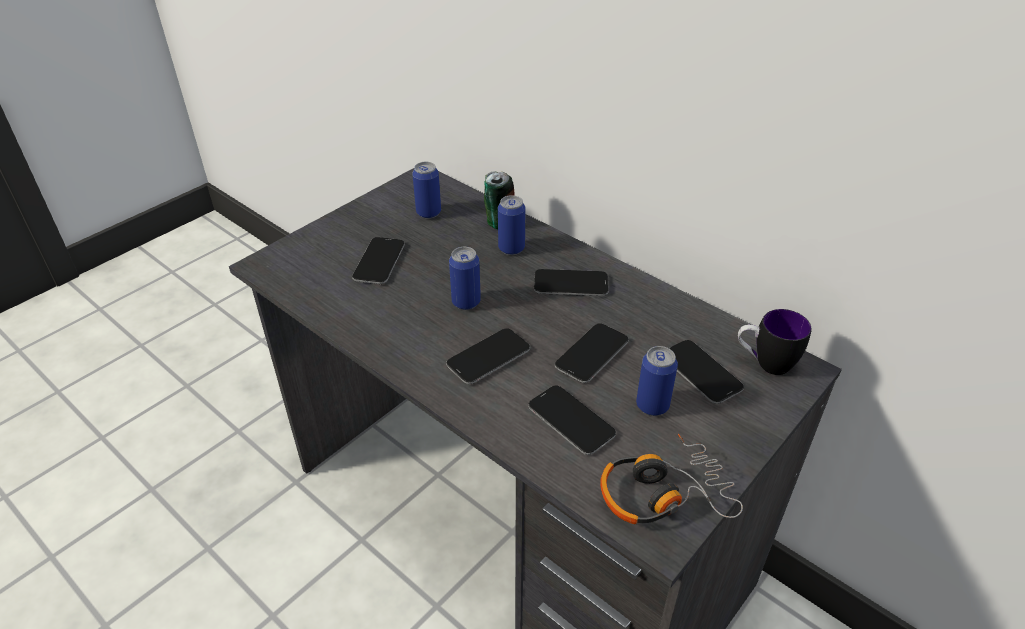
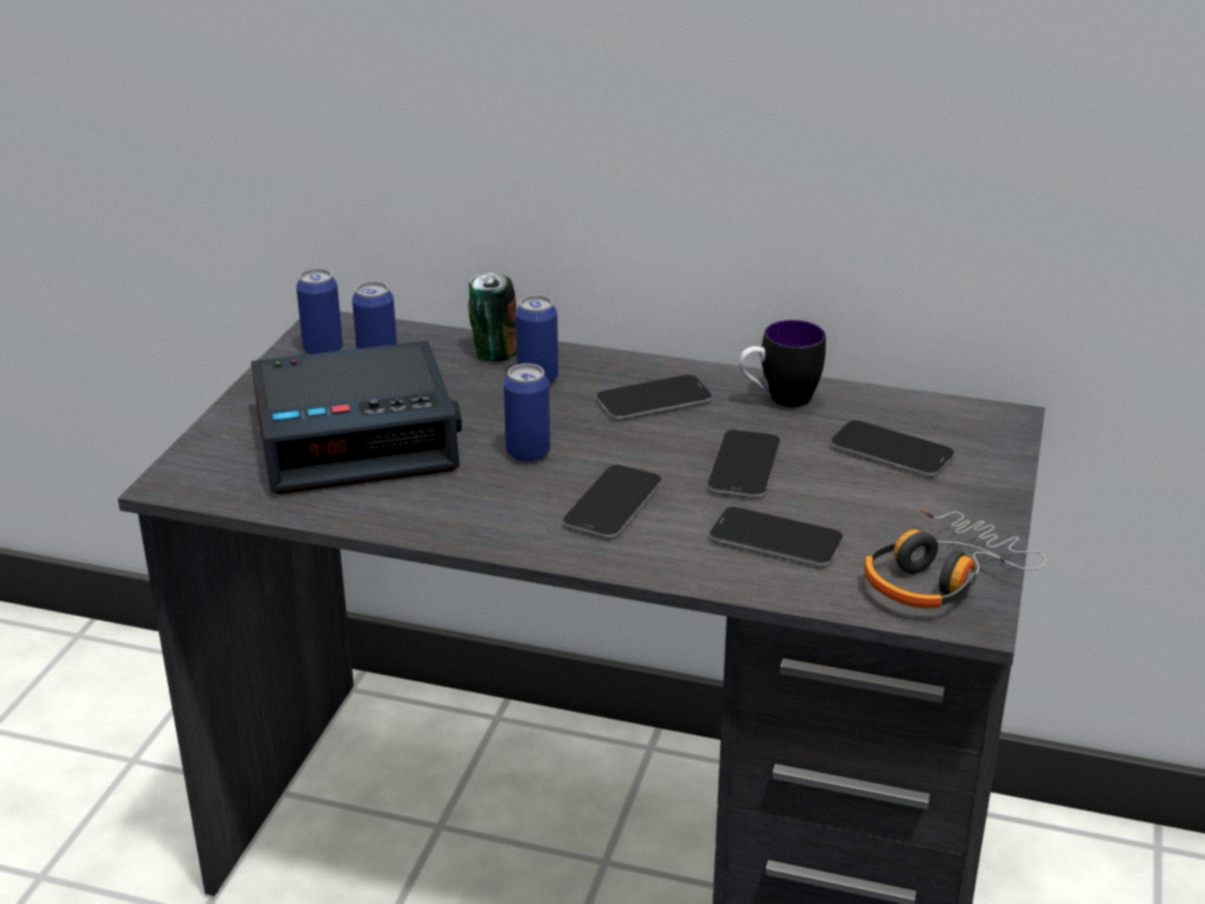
camera: 25 degrees left, 10 degrees down
phone [352,237,405,284] -> alarm clock [251,341,462,494]
can [636,346,678,416] -> can moved to [296,268,343,354]
mug [738,309,812,375] -> mug moved to [739,320,826,407]

